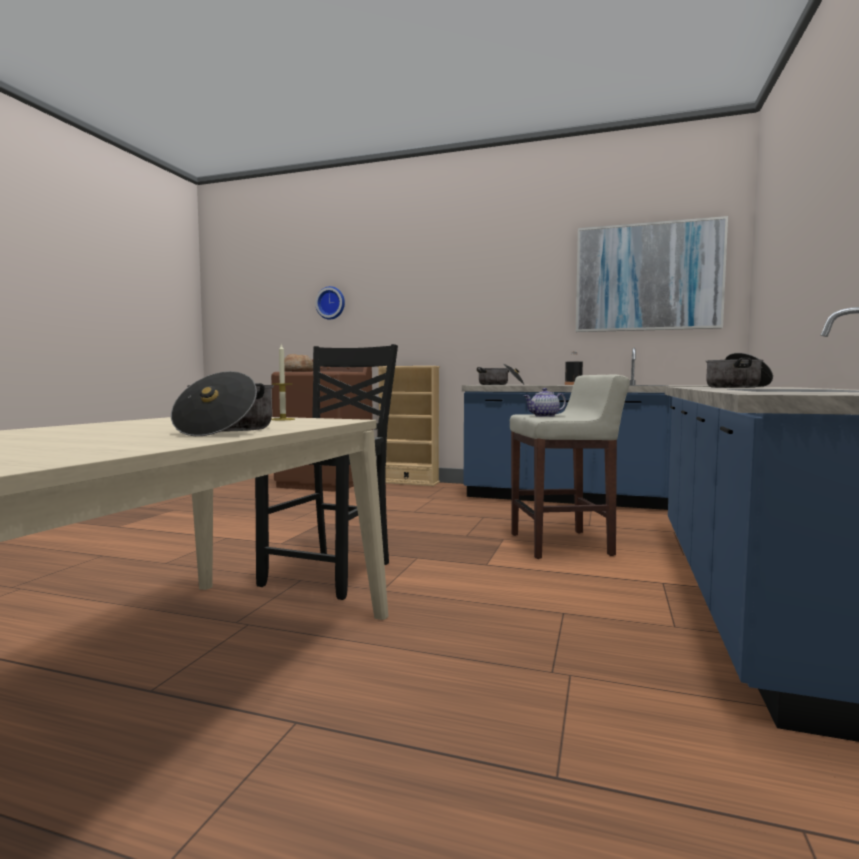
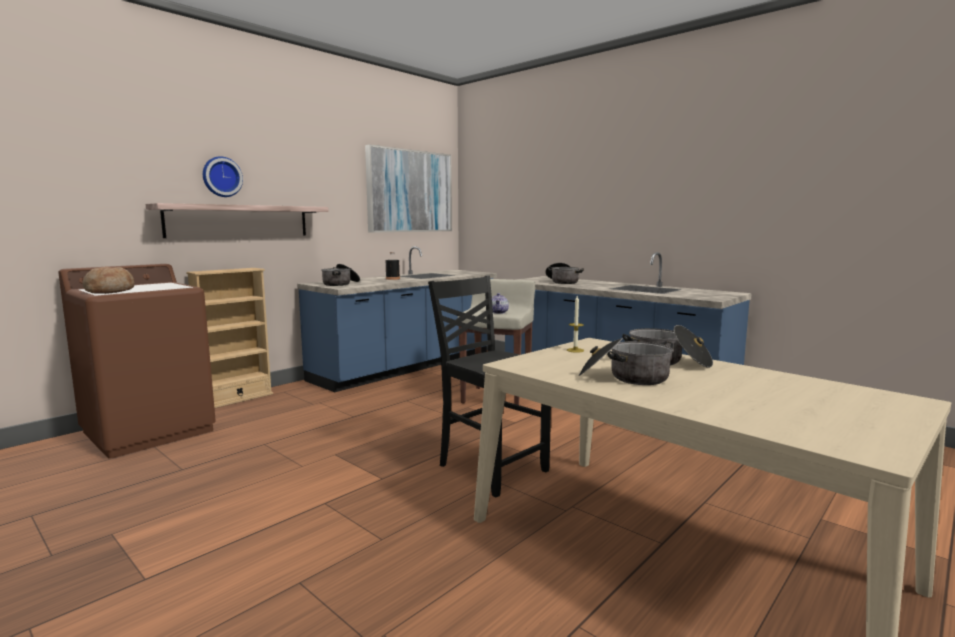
camera: 65 degrees left, 5 degrees up
wall clock [315,286,345,320] -> wall clock moved to [203,156,243,197]
none -> shelf [146,203,329,238]
none -> cooking pot [579,338,674,385]

